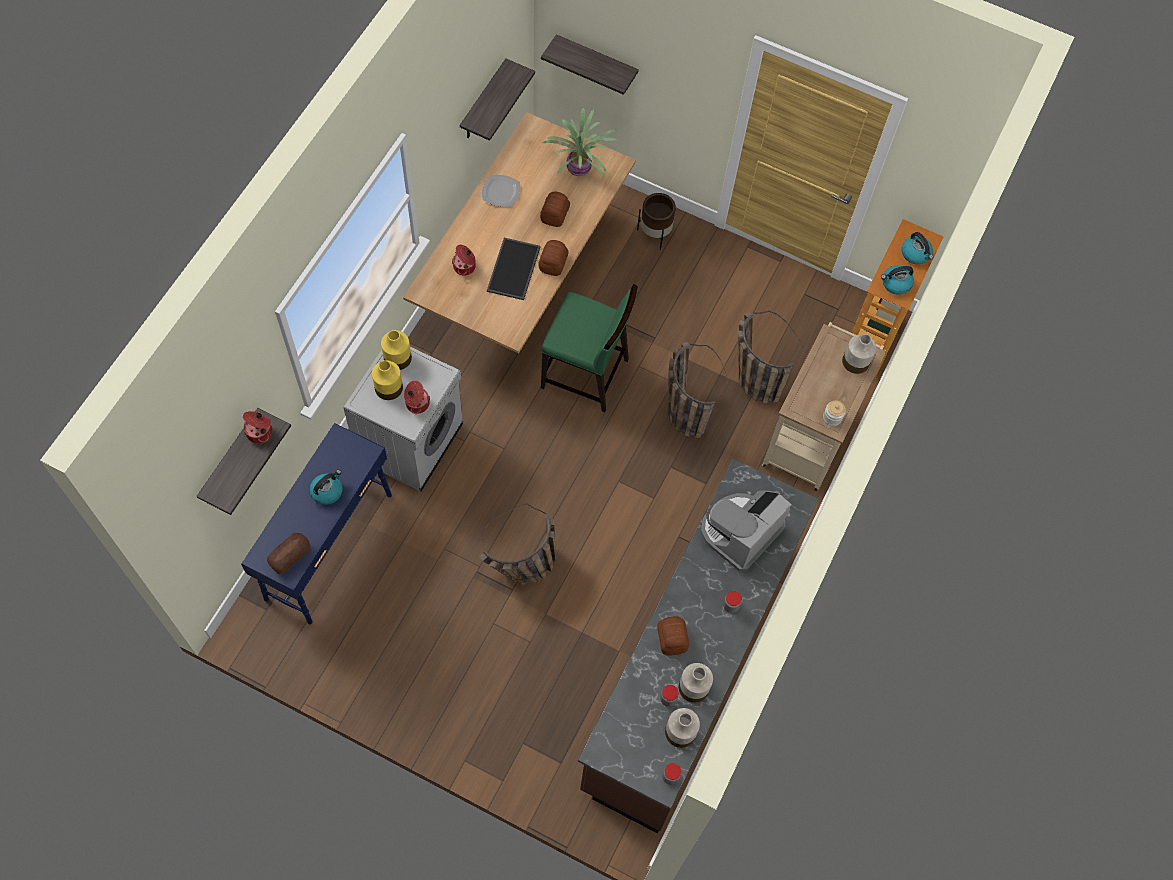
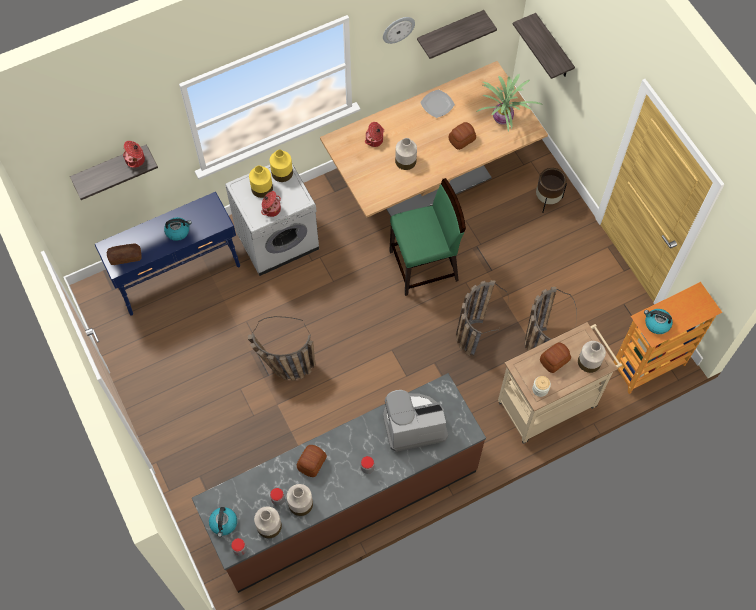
camera: 40 degrees right, 0 degrees up
tray [487,238,541,300] -> beige vase [395,138,417,170]
bread [538,240,569,276] -> bread moved to [540,342,571,373]
green chair [541,284,638,412] -> green chair turned 75 degrees counterclockwise [389,178,466,296]
kettle [902,232,933,264] -> kettle moved to [209,507,237,537]
none -> wall clock [383,17,415,44]

